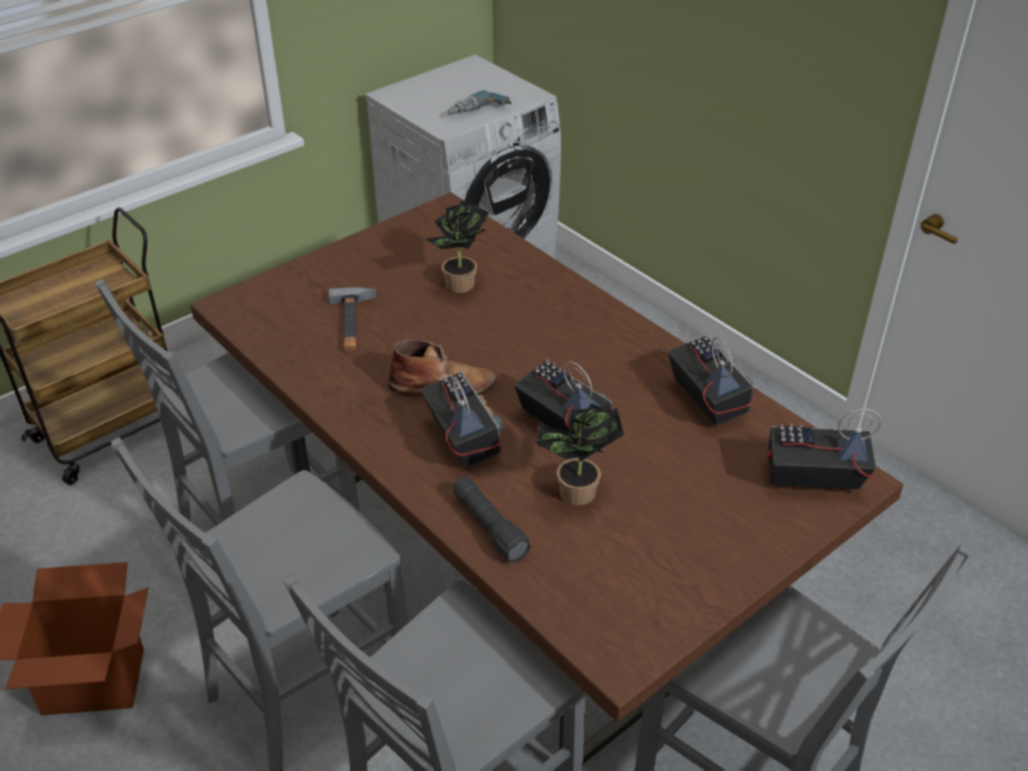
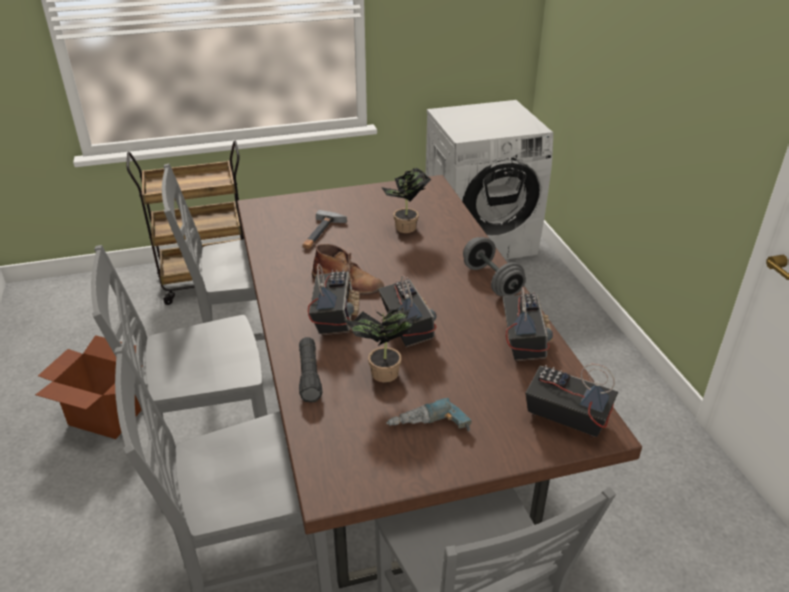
camera: 25 degrees right, 5 degrees down
power drill [448,90,512,115] -> power drill moved to [386,398,472,431]
none -> grey dumbbell [463,237,526,297]

